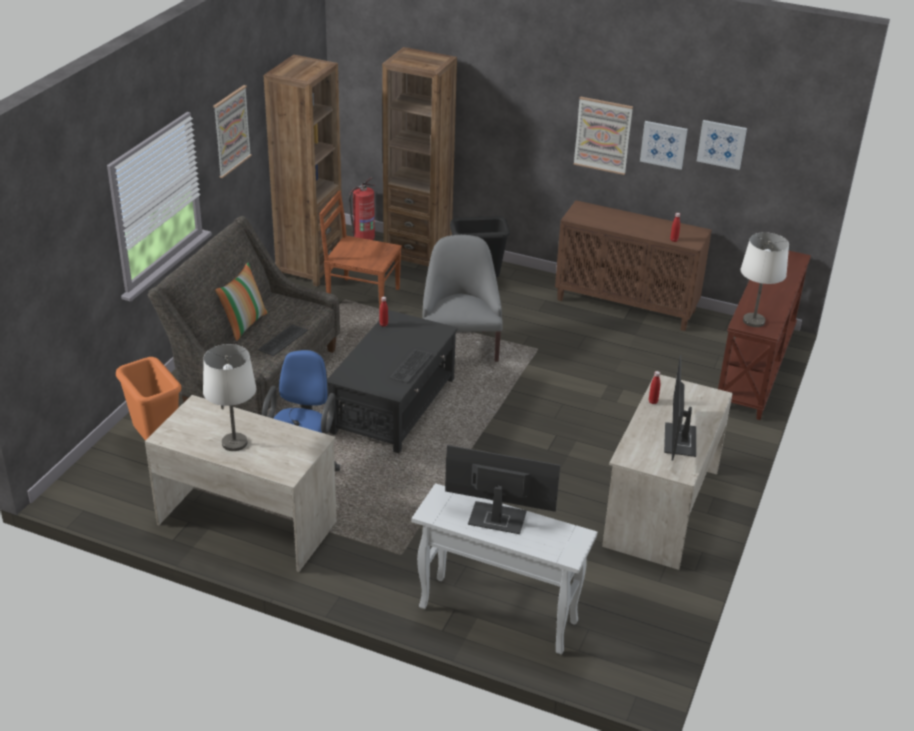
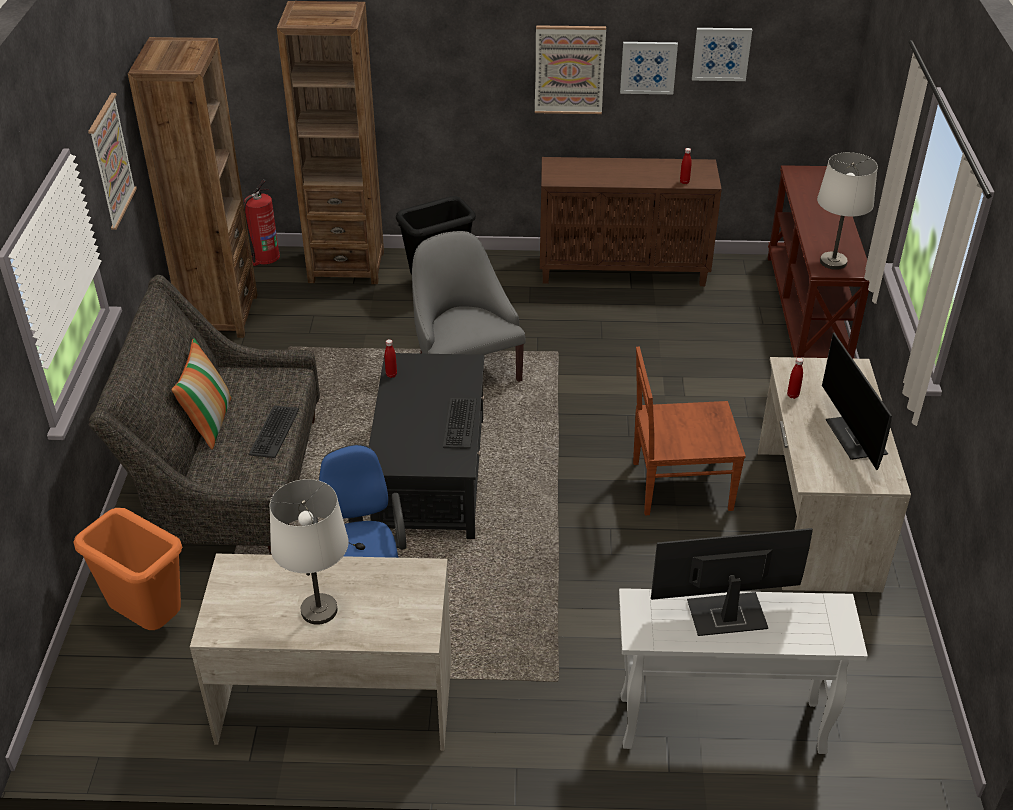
camera: 20 degrees left, 5 degrees up
brown chair [319,191,402,312] -> brown chair moved to [633,347,746,515]

